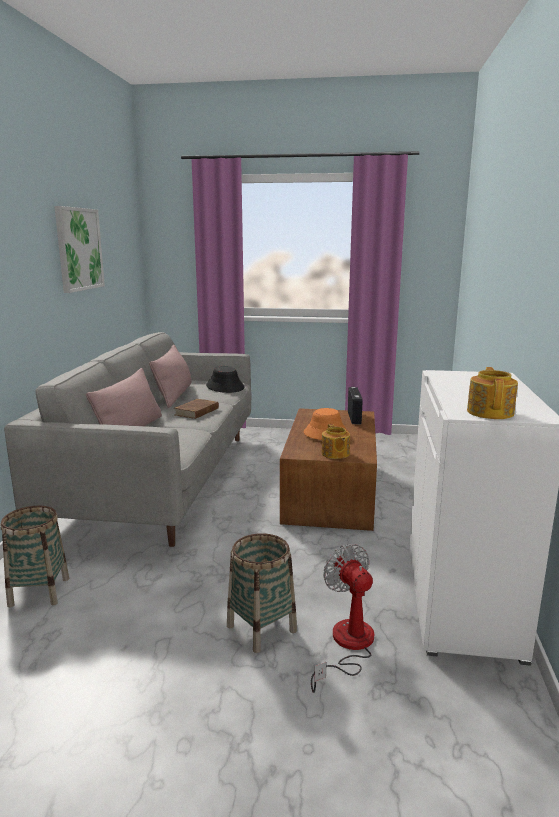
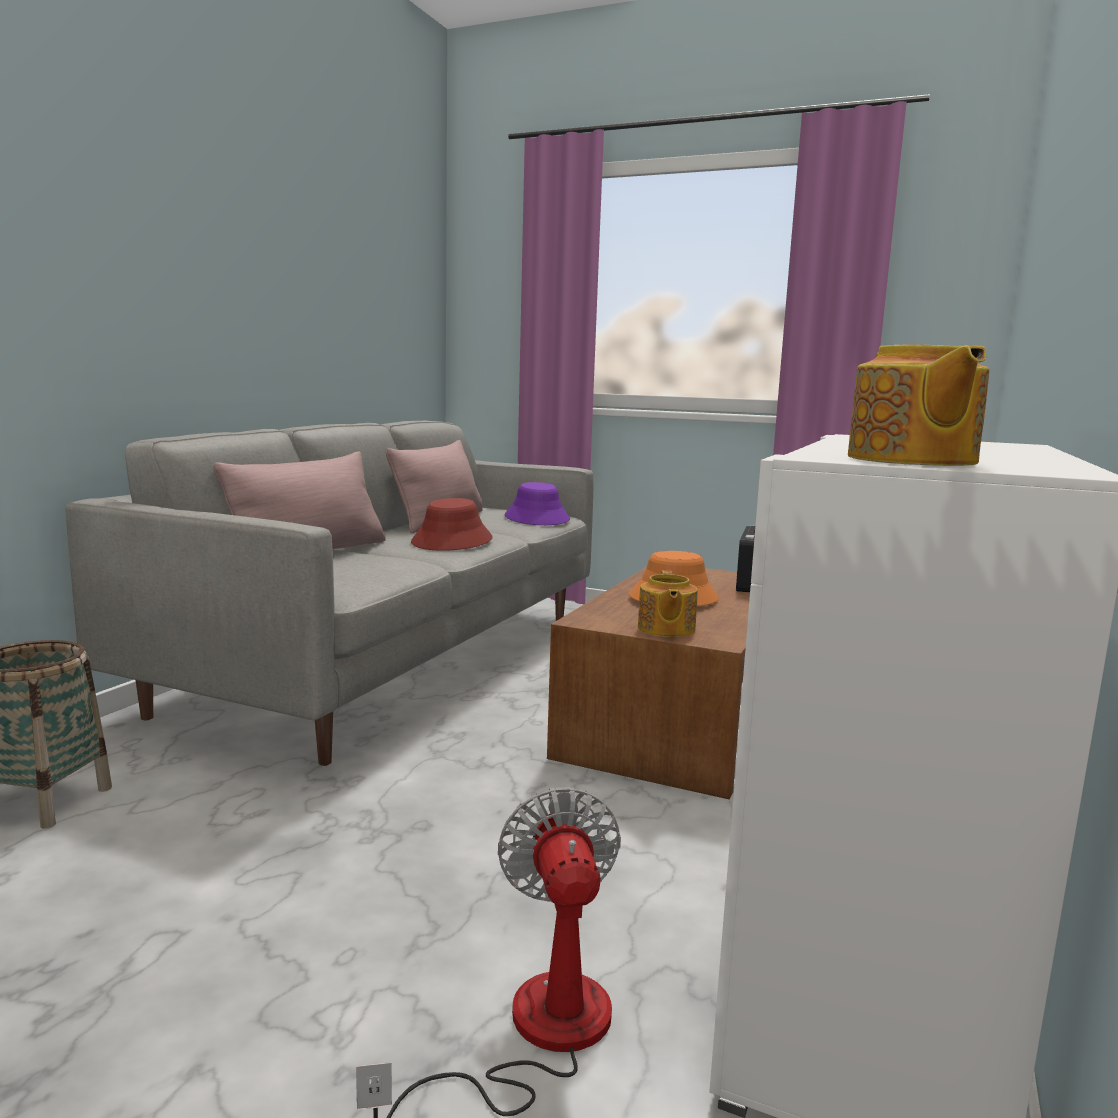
camera: 15 degrees right, 5 degrees down
picture [54,206,105,293] -> none
brown book [174,399,219,419] -> red hat [411,498,493,551]
black hat [206,366,245,393] -> purple hat [504,482,570,525]
basket [227,533,297,653] -> none
teapot [467,367,518,419] -> teapot turned 150 degrees clockwise [848,345,989,466]

